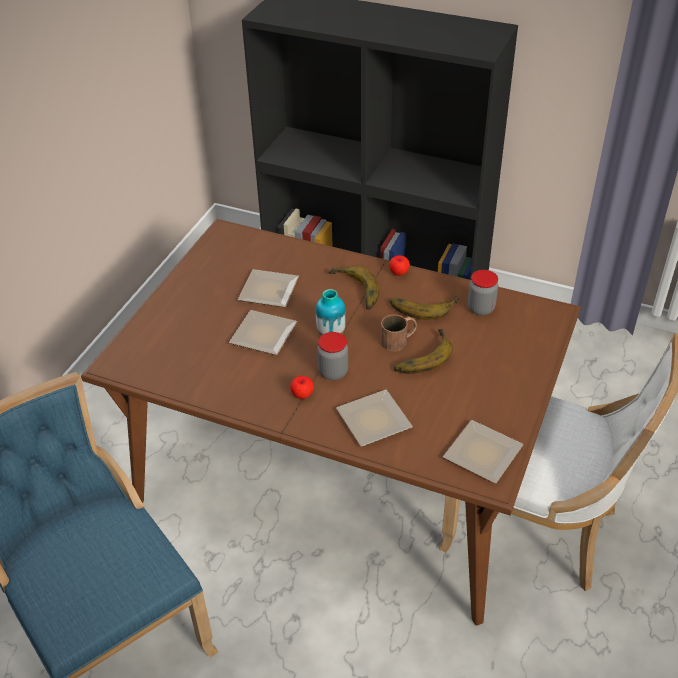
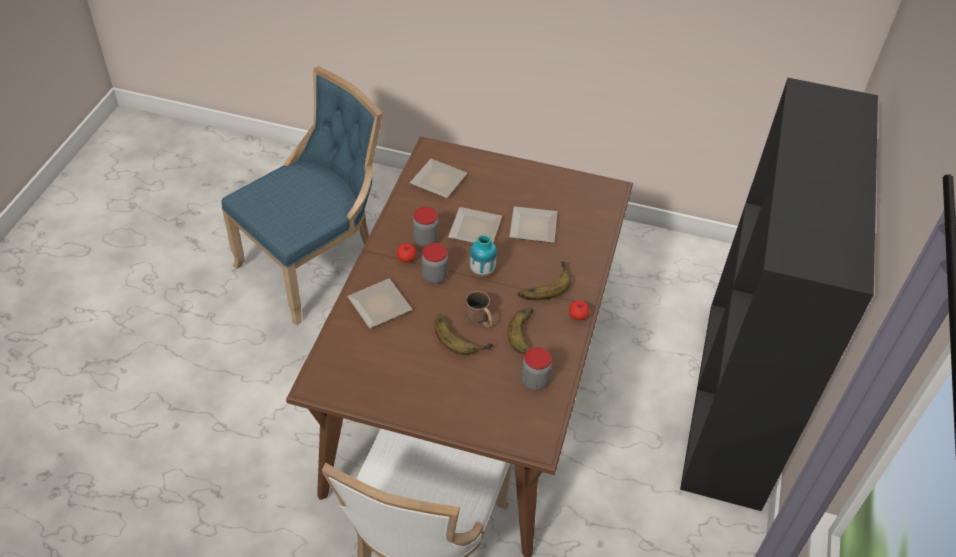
camera: 80 degrees right, 5 degrees up
plate [443,420,523,483] -> plate moved to [410,159,467,198]
none -> jar [413,207,439,247]

